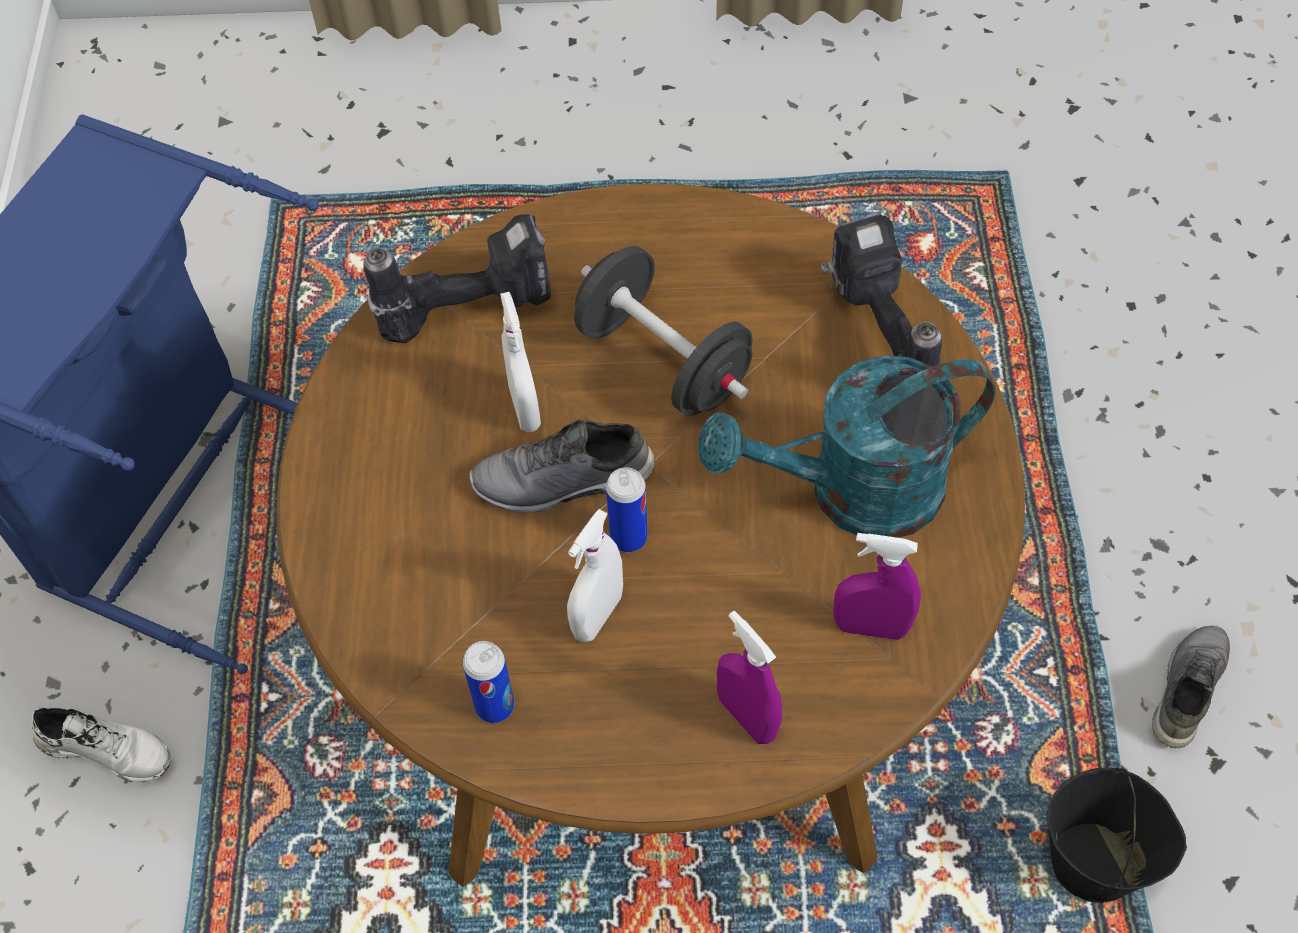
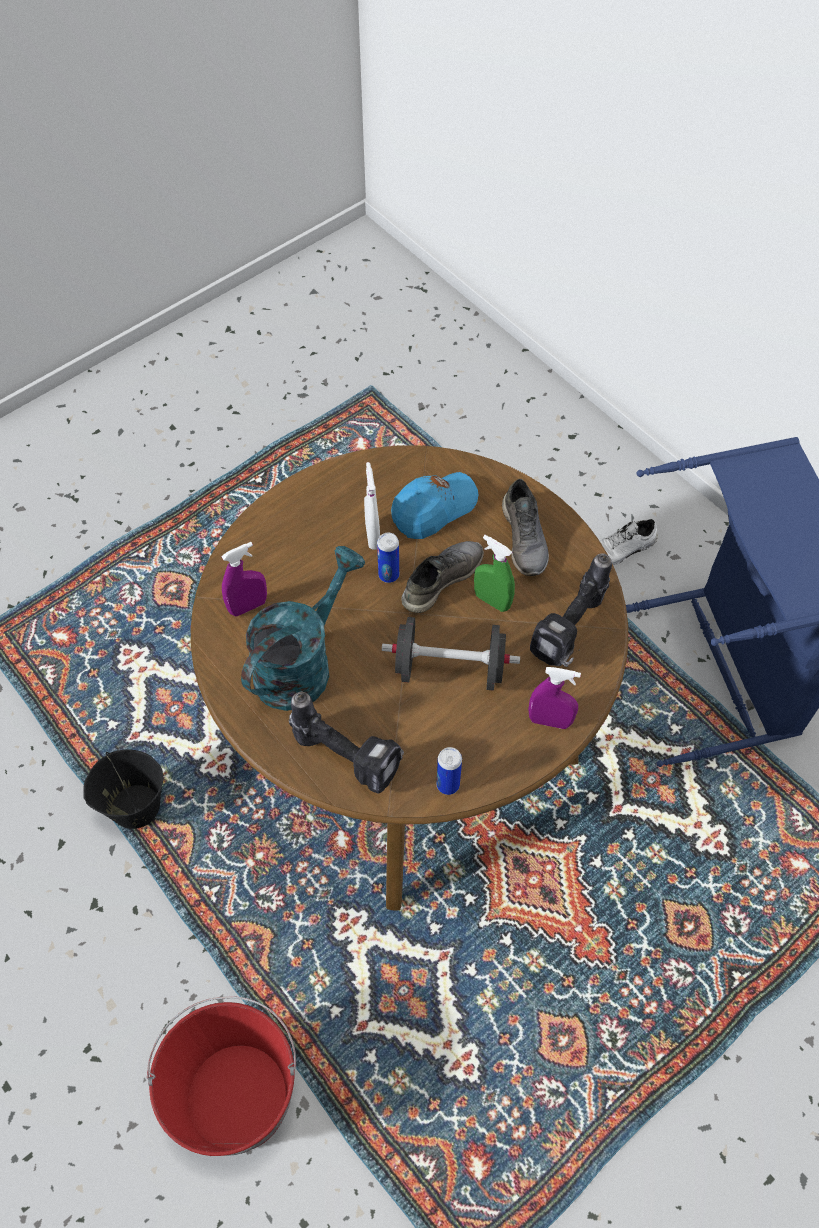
camera: 140 degrees right, 0 degrees up
can [463,641,514,723] -> can moved to [437,747,462,795]
white spray bottle [500,292,541,432] -> green spray bottle [474,535,515,612]
purple spray bottle [717,611,782,744] -> purple spray bottle moved to [528,667,581,729]
grey shoe [1152,625,1230,748] -> grey shoe moved to [502,479,549,576]
none -> red bucket [147,996,296,1156]
none -> blue cap [391,472,478,539]

